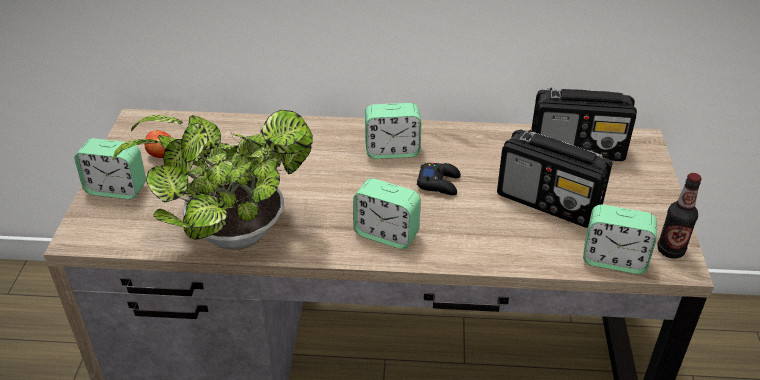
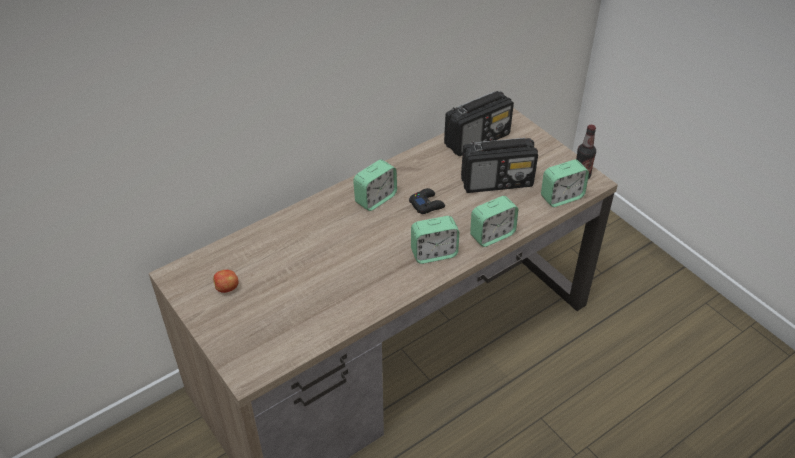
camera: 40 degrees left, 5 degrees up
alarm clock [74,138,146,199] -> alarm clock moved to [470,196,518,247]
potted plant [113,110,313,250] -> none

